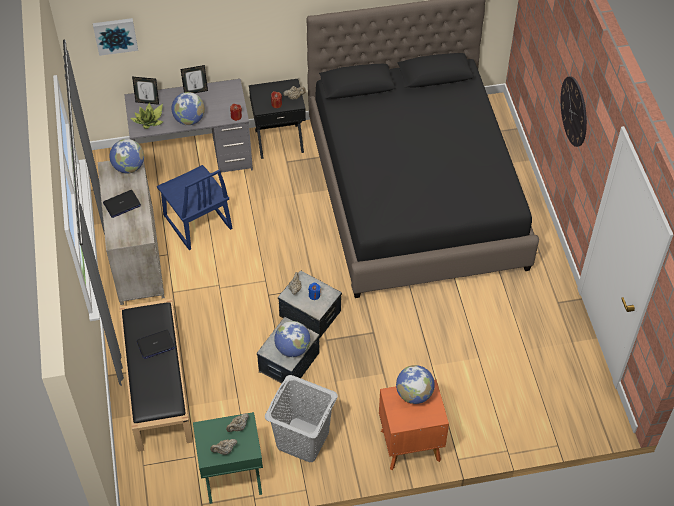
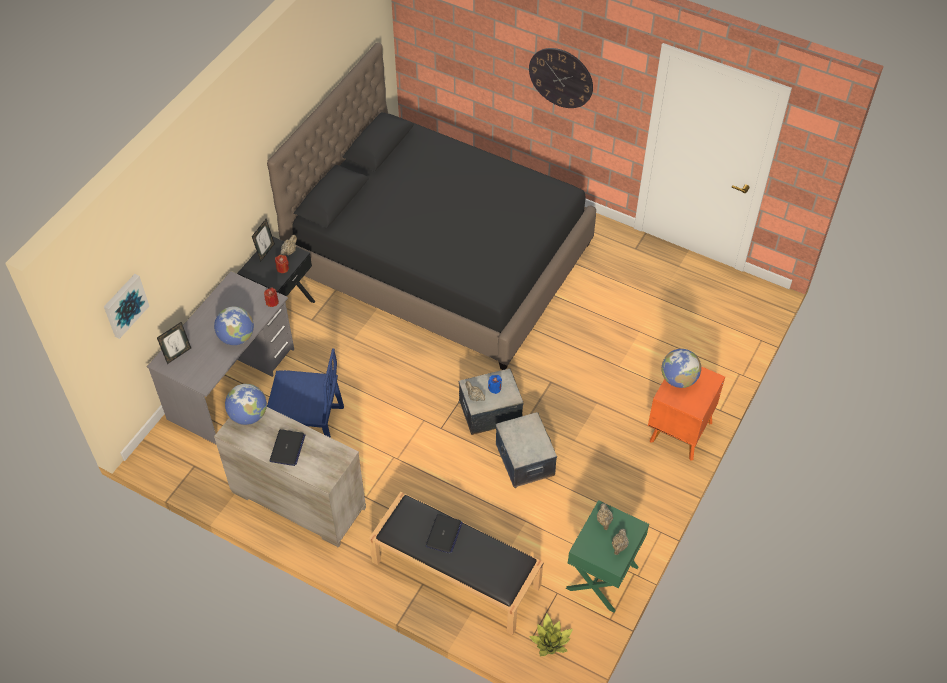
camera: 50 degrees left, 0 degrees up
potted plant [130,103,163,129] -> potted plant moved to [529,614,573,656]
picture frame [181,65,208,93] -> picture frame moved to [252,219,275,262]
grey laundry basket [265,375,338,463] -> none
globe [274,321,311,357] -> none

